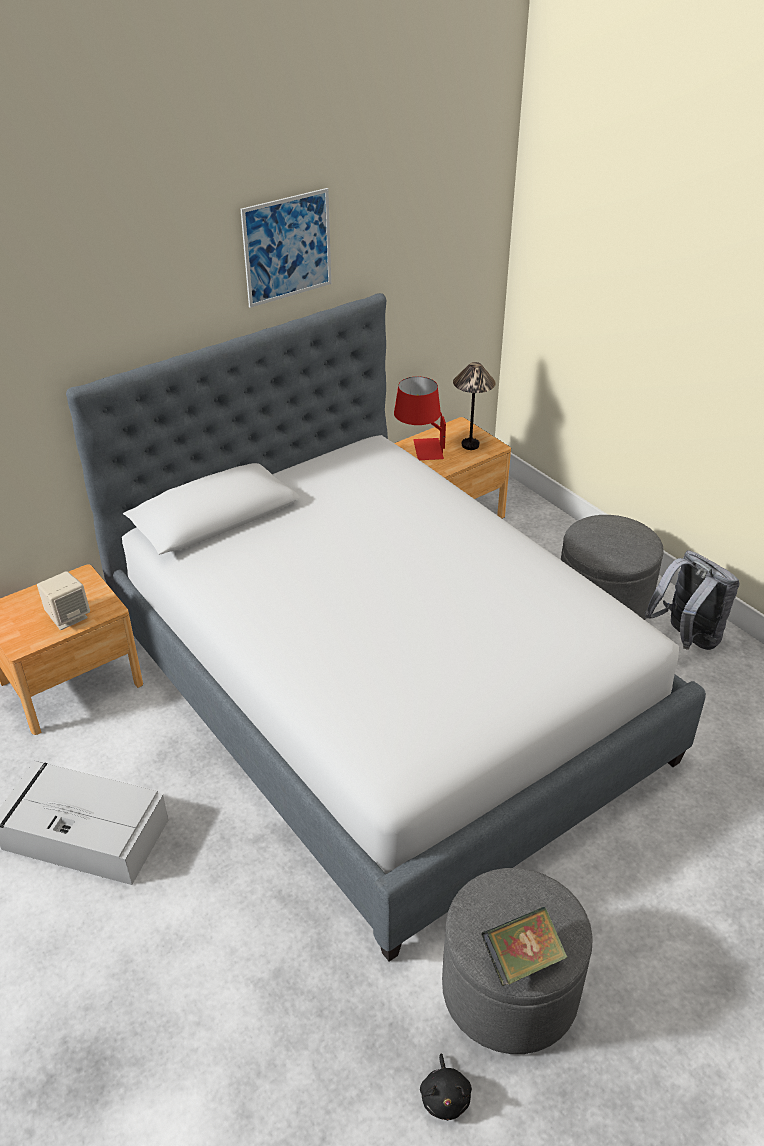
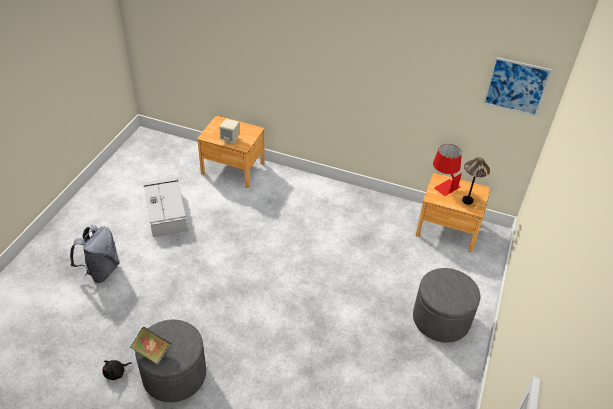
camera: 55 degrees right, 5 degrees up
bed [66,293,706,962] -> none
picture [241,188,331,308] -> picture moved to [483,57,553,116]
grey backpack [644,550,740,650] -> grey backpack moved to [70,225,120,283]

